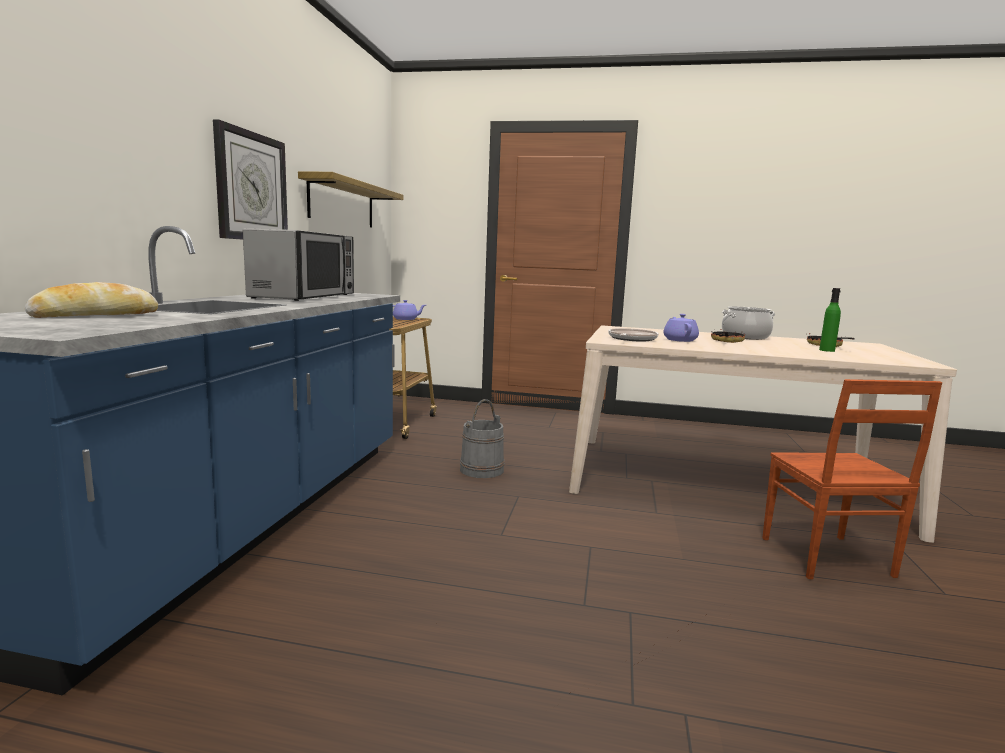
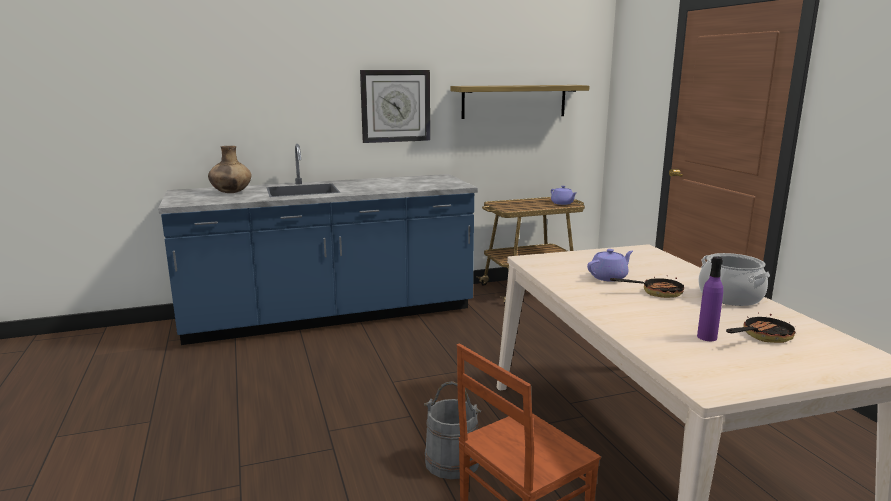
camera: 60 degrees right, 5 degrees up
bread [25,282,158,318] -> brown vase [208,146,252,193]
microwave [243,228,354,301] -> none
grey bucket [460,399,504,478] -> grey bucket moved to [424,381,481,479]
frying pan [608,328,659,341] -> none
green bottle [819,288,841,352] -> purple bottle [697,256,723,341]

